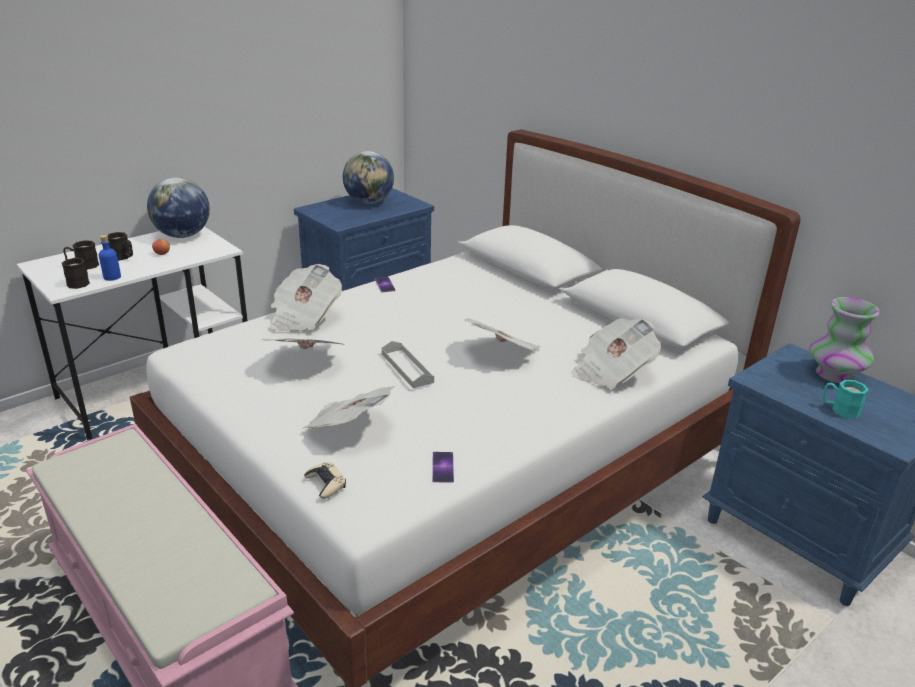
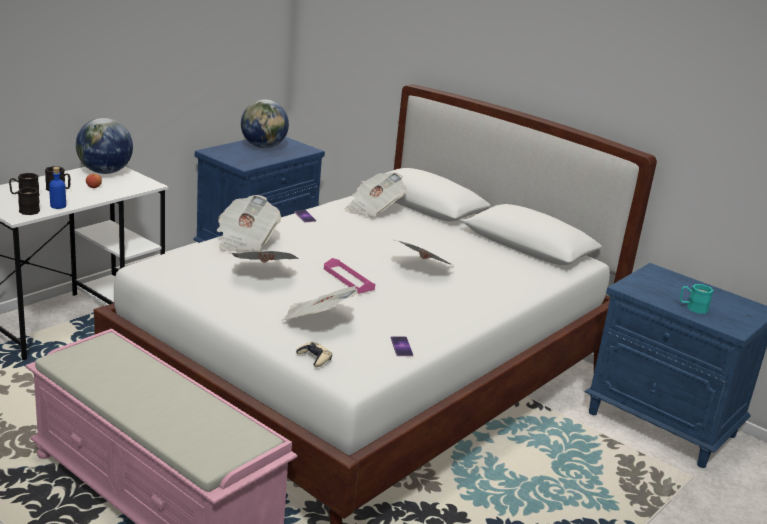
camera: 10 degrees left, 5 degrees down
grey tray [382,341,434,388] -> pink tray [324,258,375,294]
newspaper [571,318,661,389] -> newspaper moved to [345,173,406,217]
vase [809,297,880,383] -> none

